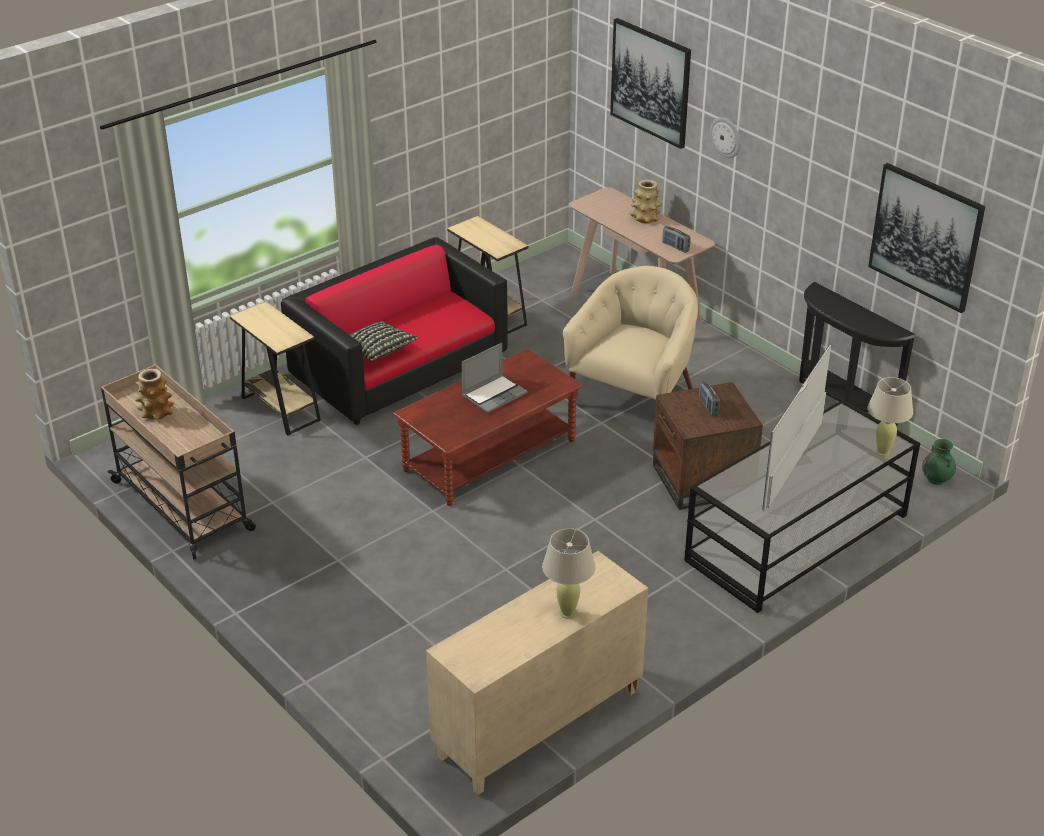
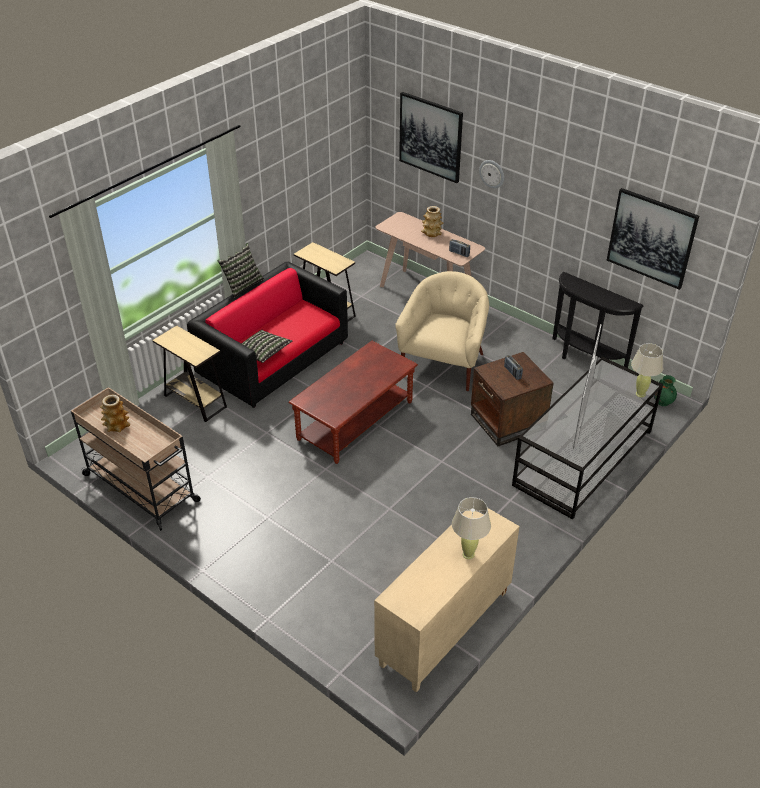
camera: 10 degrees left, 5 degrees up
laptop [461,343,527,413] -> none
none -> pillow [218,243,264,298]

